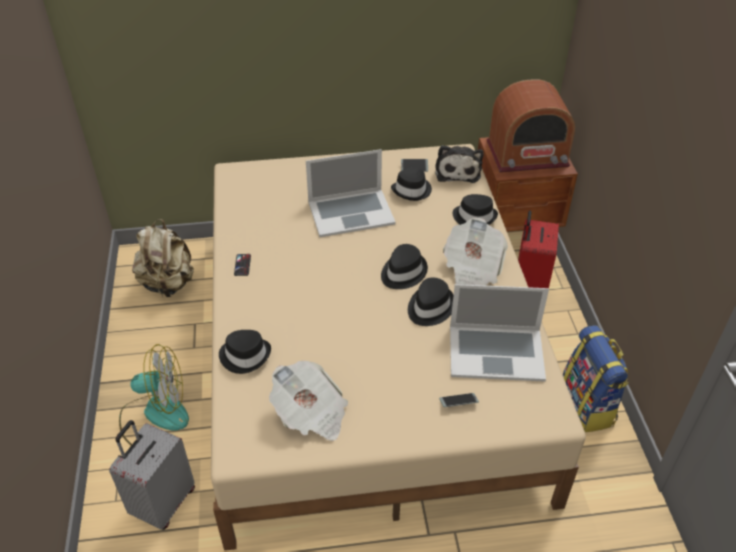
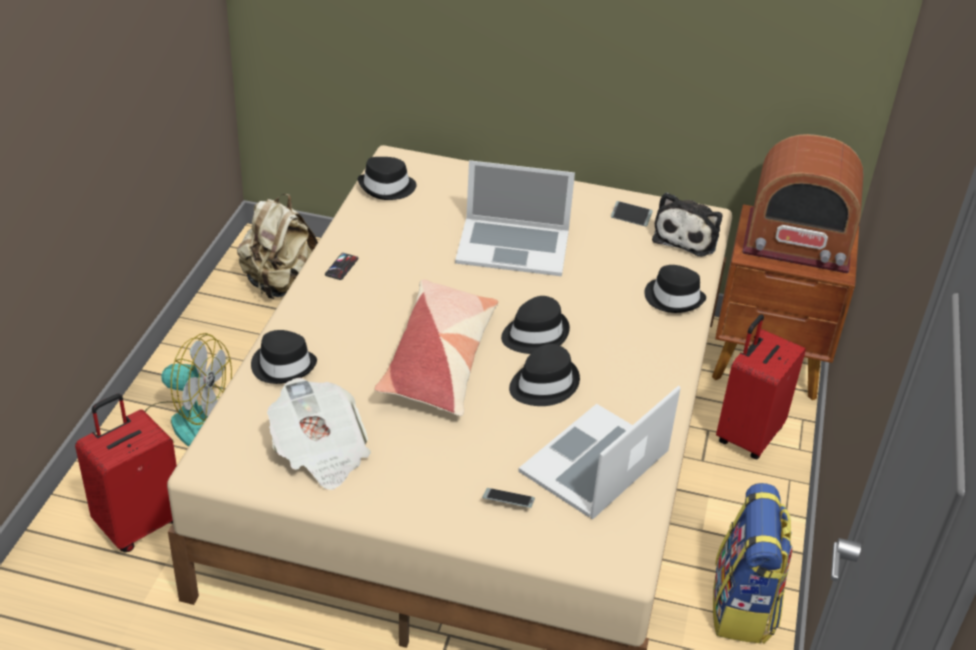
camera: 20 degrees right, 5 degrees down
grey suitcase [109,420,195,530] -> red suitcase [75,393,177,552]
black hat [391,168,432,201] -> black hat moved to [358,157,416,200]
newspaper [443,218,508,286] -> none
laptop [450,284,549,382] -> laptop turned 105 degrees clockwise [518,385,680,519]
none -> pillow [374,279,498,416]

